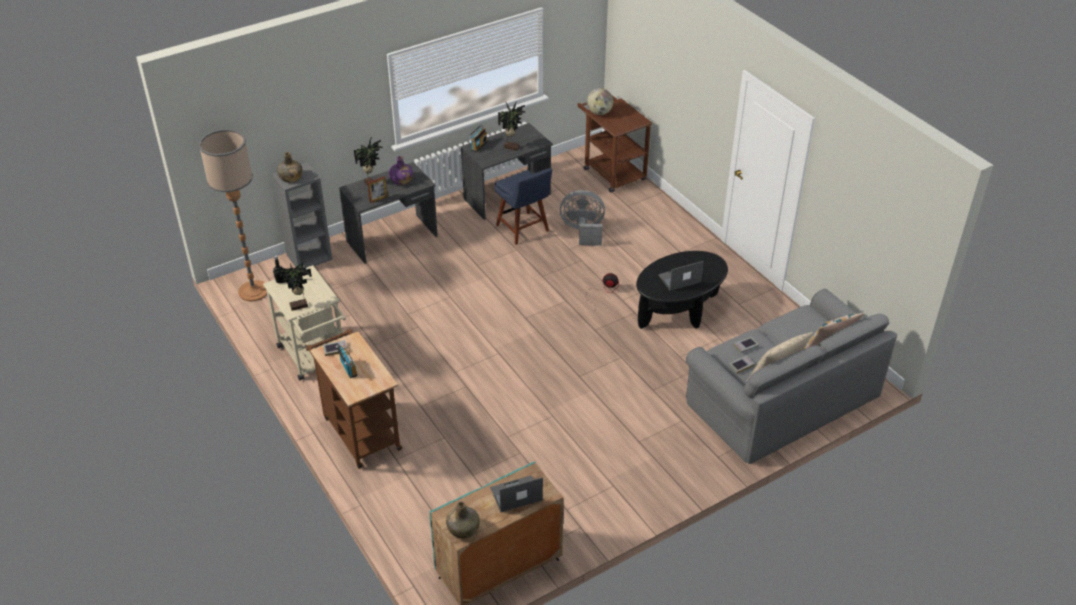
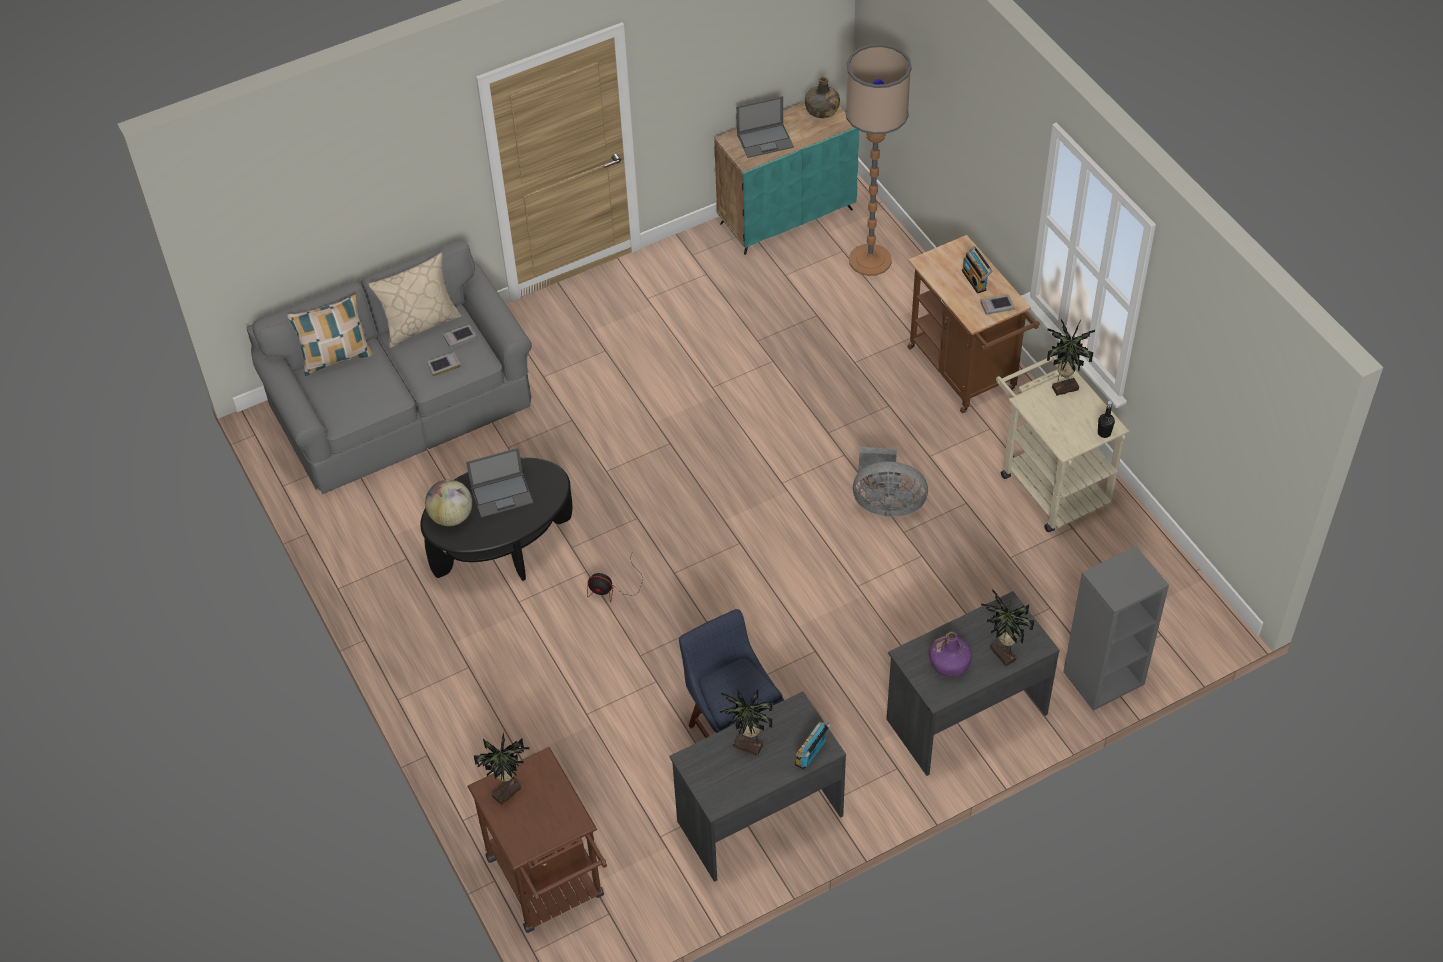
camera: 175 degrees left, 10 degrees up
floor lamp [199,129,267,301] -> floor lamp moved to [845,44,912,276]
green bottle [277,152,302,183] -> none
picture frame [367,176,388,203] -> none
grey fan [560,190,605,246] -> grey fan moved to [853,447,928,517]
globe [587,88,613,115] -> globe moved to [425,479,472,526]
none -> potted plant [474,733,529,805]

